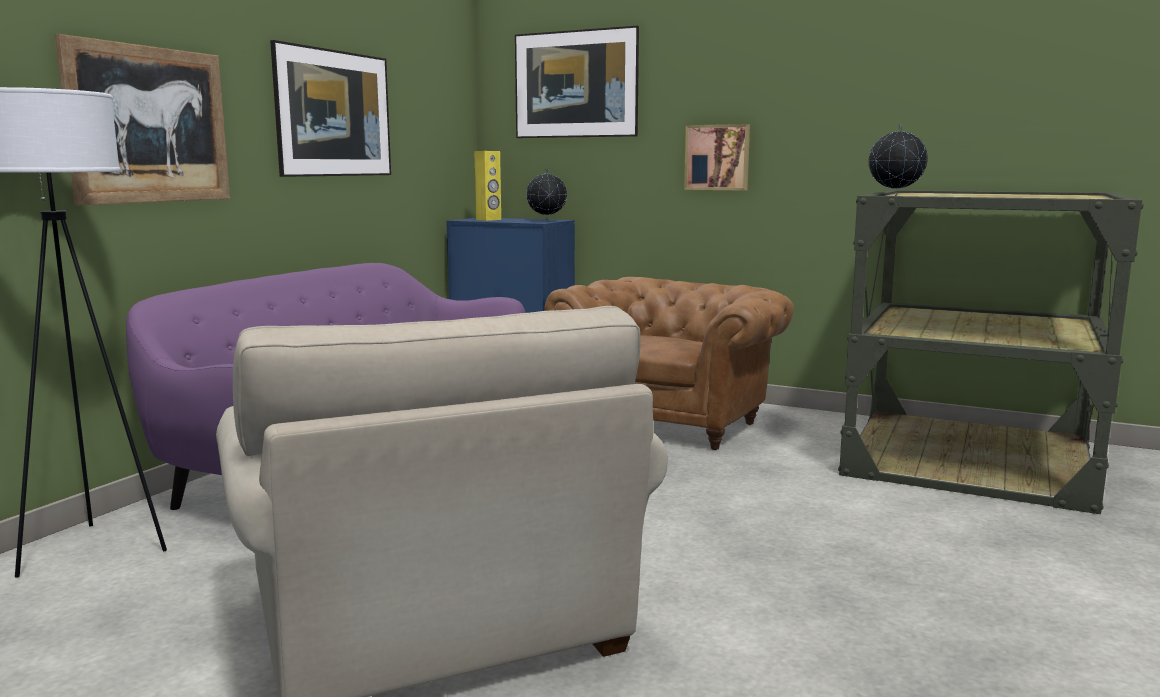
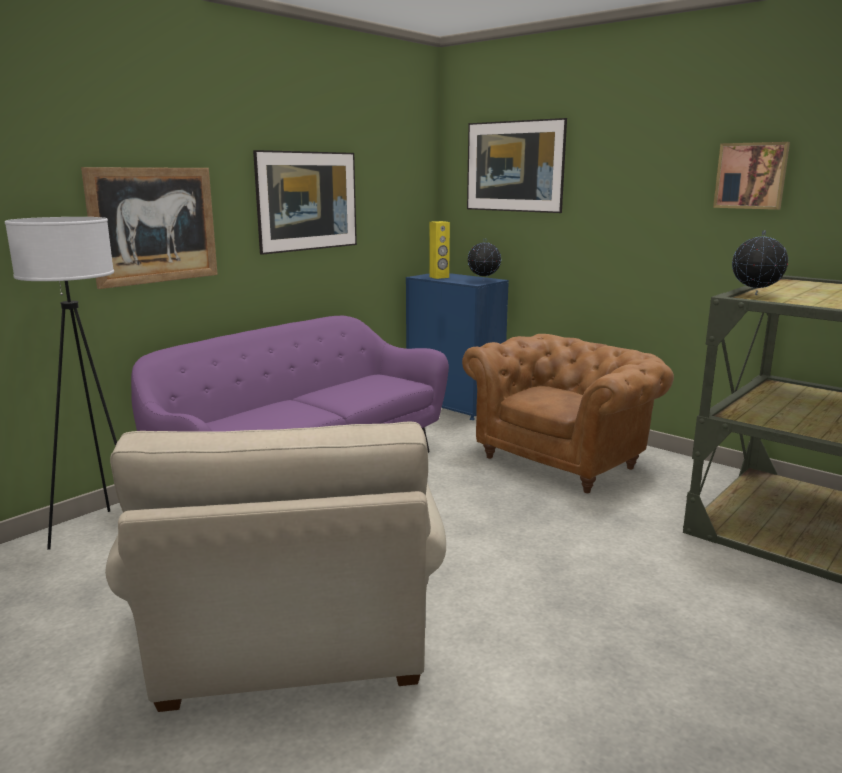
camera: 15 degrees right, 5 degrees up
picture [684,124,750,191] -> picture moved to [713,142,790,210]

